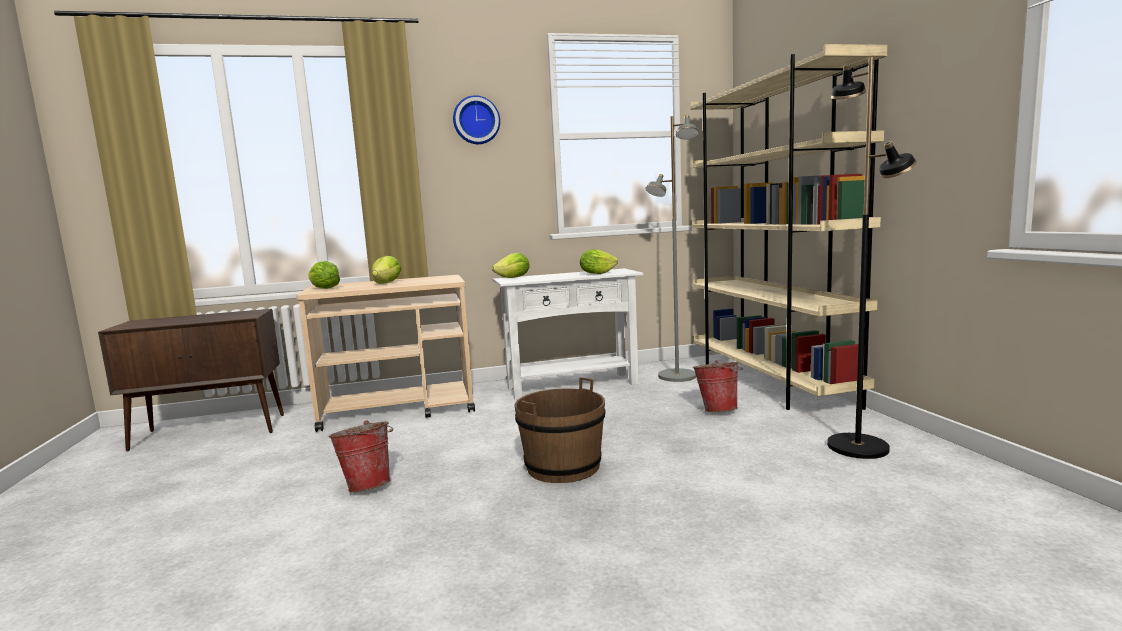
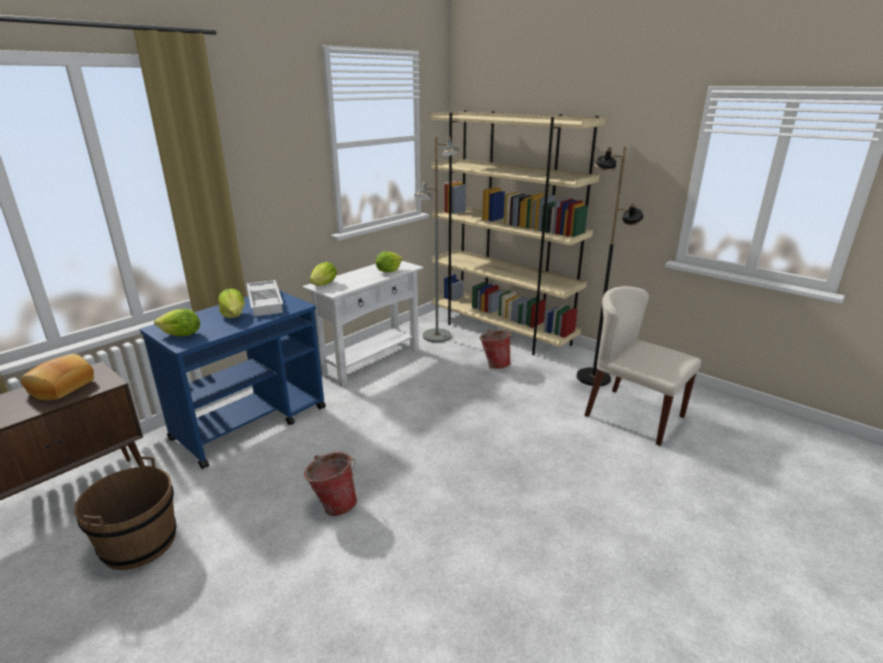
camera: 35 degrees left, 15 degrees up
beige cart [296,275,475,432] -> blue cart [140,290,326,469]
wall clock [453,95,500,144] -> none
brown bucket [514,377,605,483] -> brown bucket moved to [74,457,176,570]
none -> bread [21,354,94,400]
none -> white tray [247,280,283,316]
none -> beige chair [585,286,701,446]

